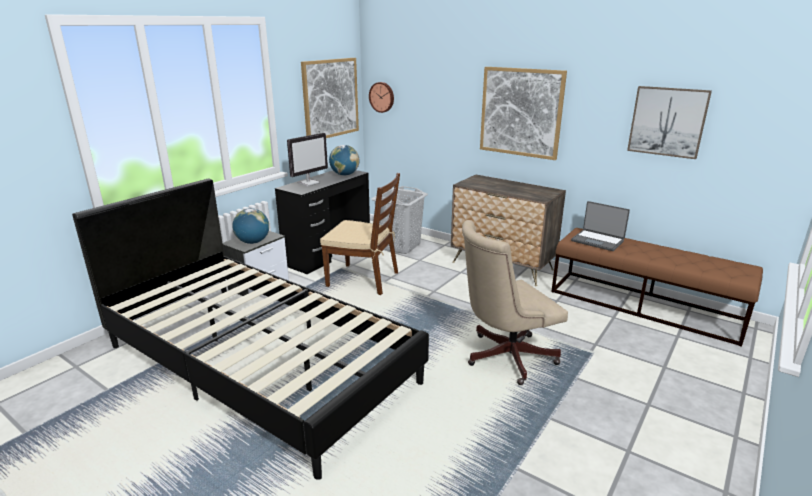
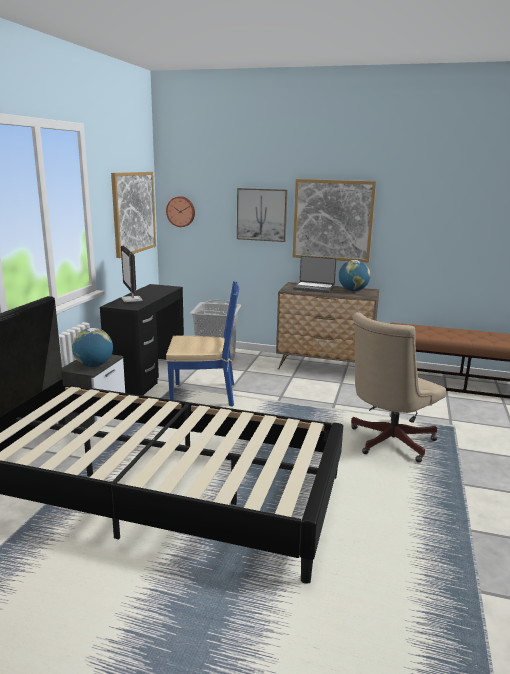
camera: 20 degrees left, 5 degrees down
monitor [287,133,328,186] -> monitor turned 135 degrees clockwise [121,246,142,302]
brown chair [320,173,400,295] -> blue chair [166,281,239,407]
globe [329,145,359,176] -> globe moved to [339,260,370,291]
laptop [571,201,630,251] -> laptop moved to [293,256,336,293]
picture [627,86,712,159] -> picture moved to [237,188,288,242]

